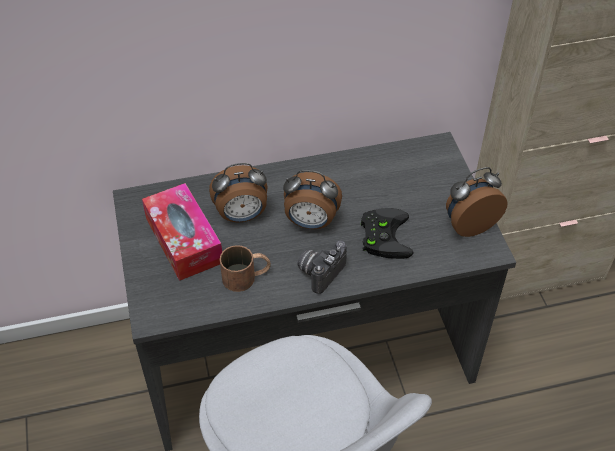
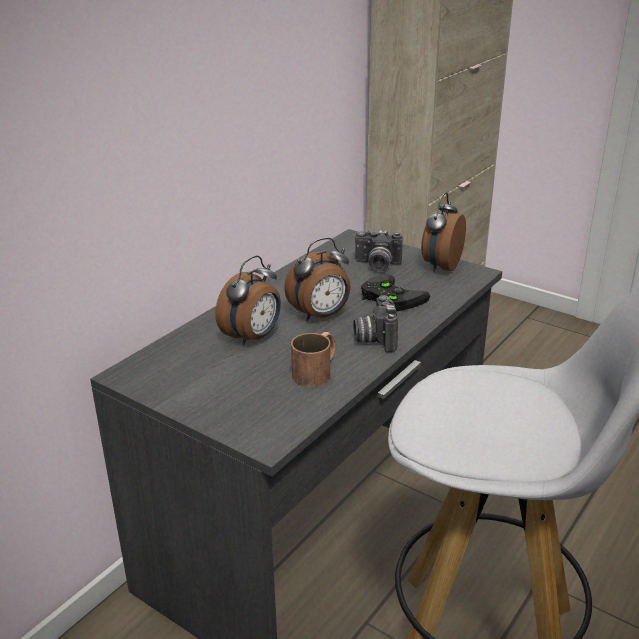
camera: 40 degrees left, 20 degrees down
tissue box [142,183,222,281] -> none
none -> camera [355,230,403,271]

